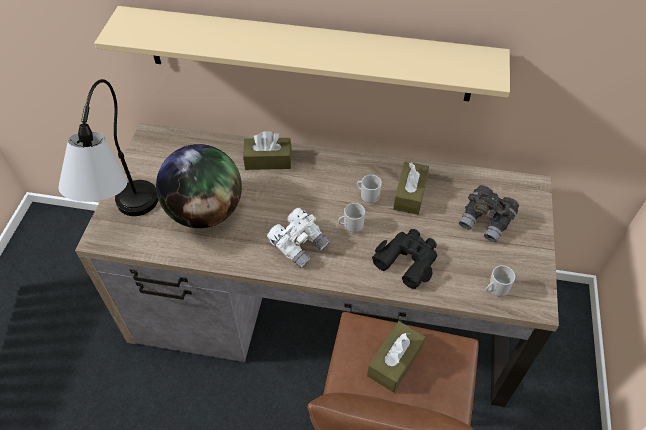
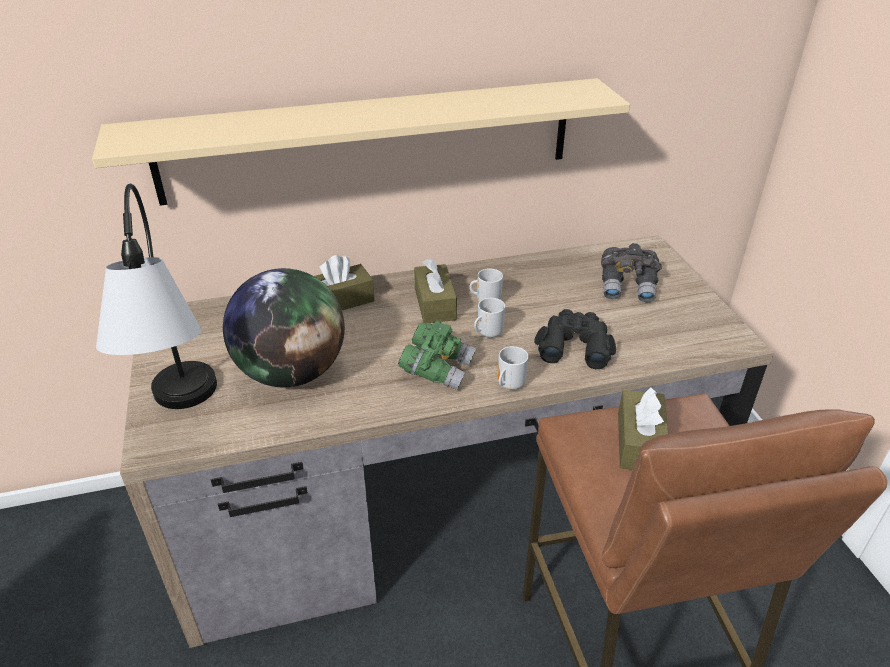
camera: 25 degrees left, 15 degrees down
white binoculars [267,208,330,268] -> green binoculars [398,321,476,390]
brown tissue box [393,161,429,215] -> brown tissue box moved to [414,259,457,323]
mug [486,265,515,297] -> mug moved to [498,346,528,390]

